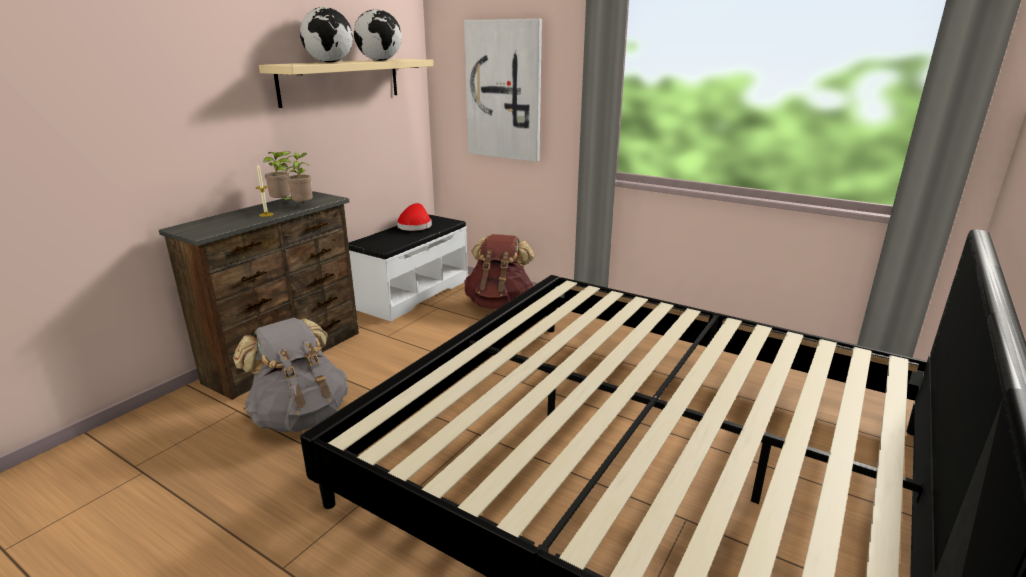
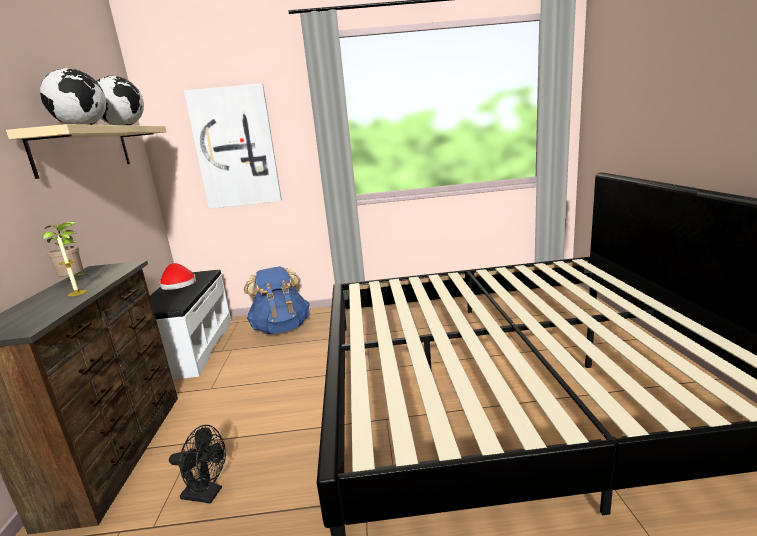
camera: 35 degrees left, 5 degrees down
grey backpack [233,318,348,432] -> black fan [169,425,226,504]
potted plant [285,153,313,203] -> none
brown backpack [464,234,535,309] -> blue backpack [244,266,310,334]

